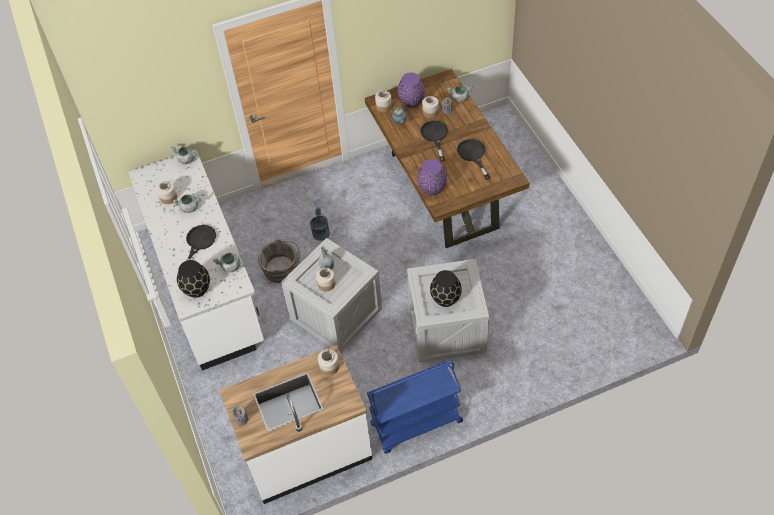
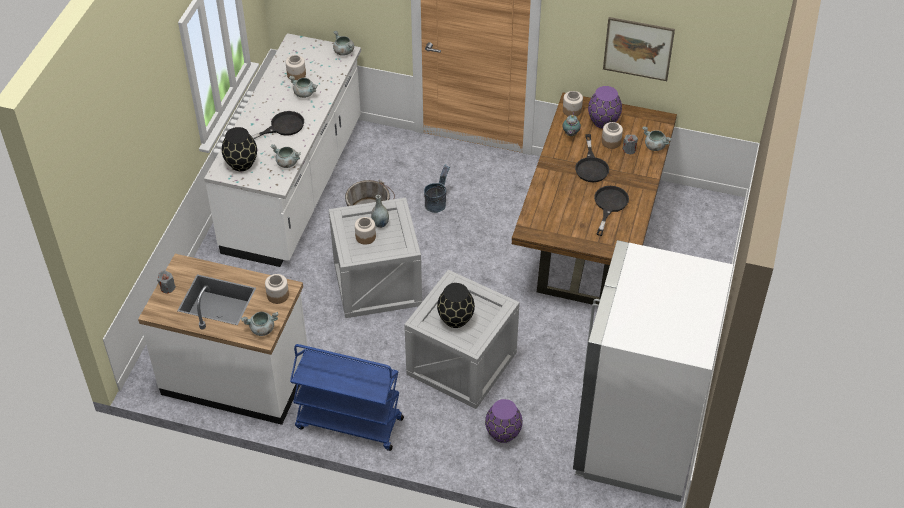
camera: 35 degrees right, 5 degrees down
purple vase [417,159,447,196] -> purple vase moved to [485,399,523,443]
black frying pan [420,120,448,161] -> black frying pan turned 150 degrees clockwise [575,134,609,182]
none -> grey cooking pot [241,312,278,336]
none -> white fridge [573,240,733,502]
none -> picture [603,17,675,81]

